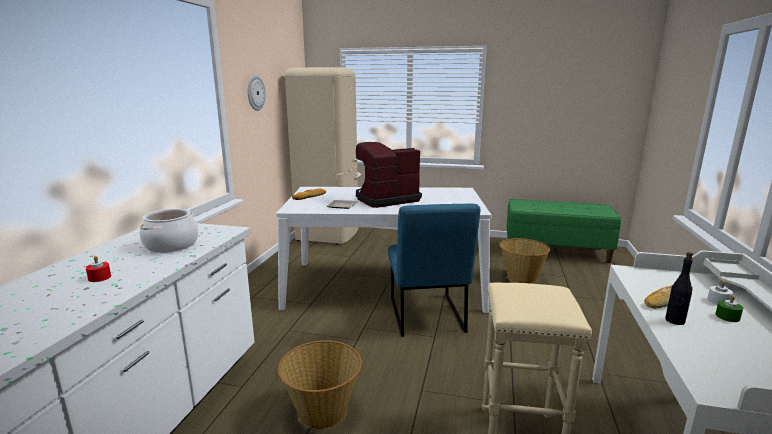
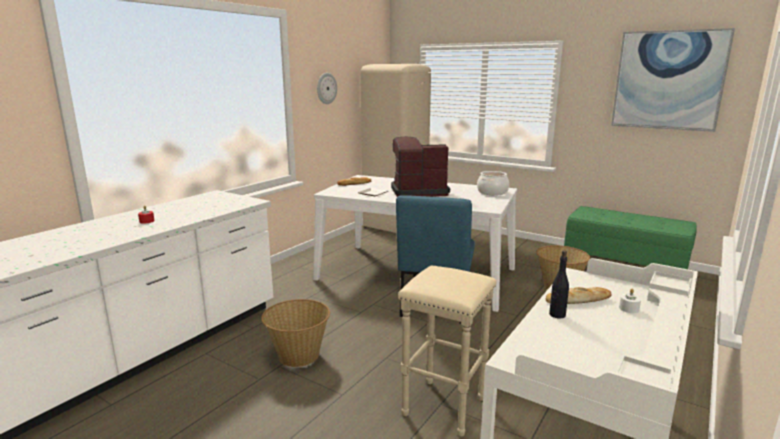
camera: 20 degrees right, 0 degrees up
cooking pot [140,209,198,253] -> cooking pot moved to [477,171,509,196]
green candle [715,295,743,322] -> none
none -> picture [611,28,735,132]

